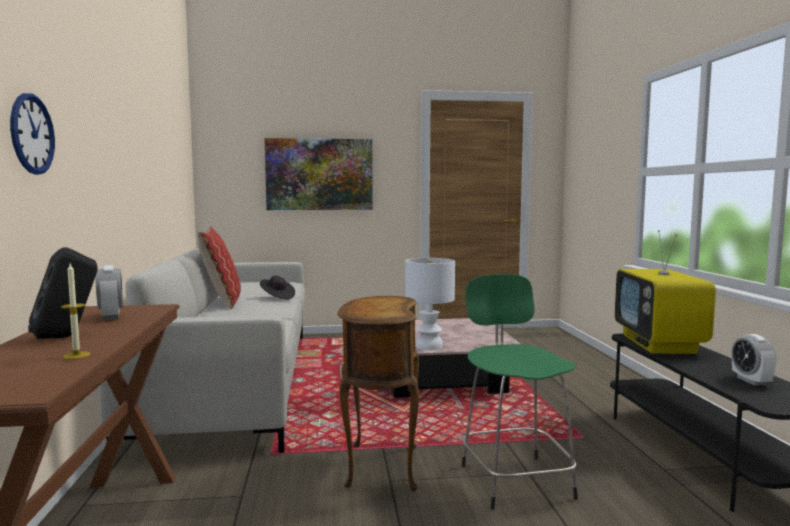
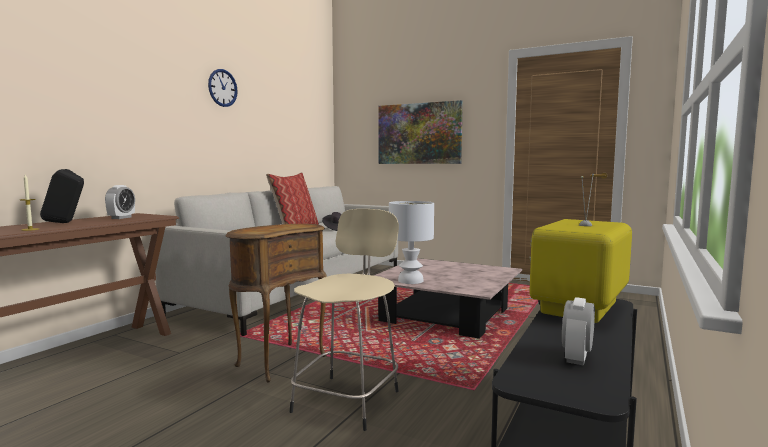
camera: 35 degrees right, 0 degrees up
wall clock [10,93,55,175] -> wall clock moved to [208,69,238,107]
green stool [462,274,578,510] -> beige stool [289,209,399,431]

